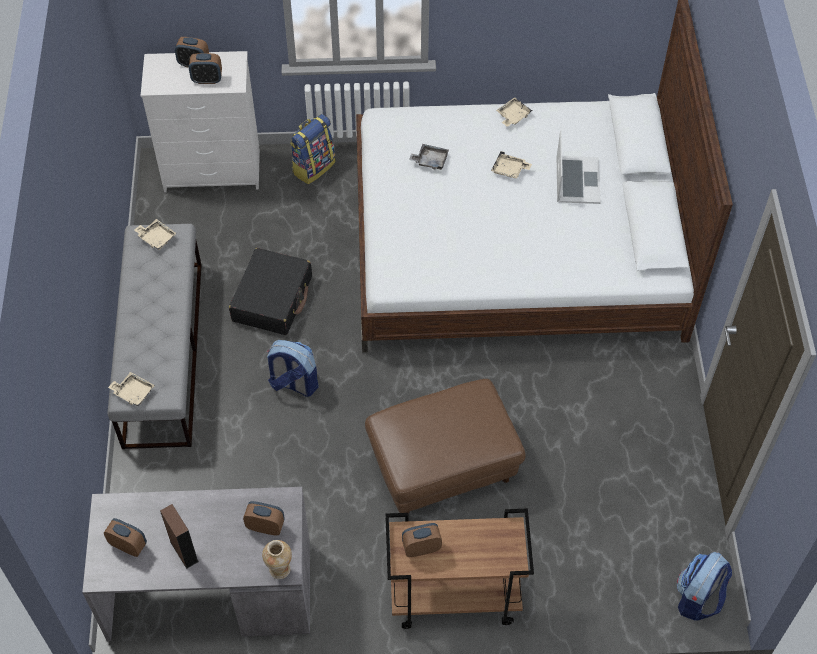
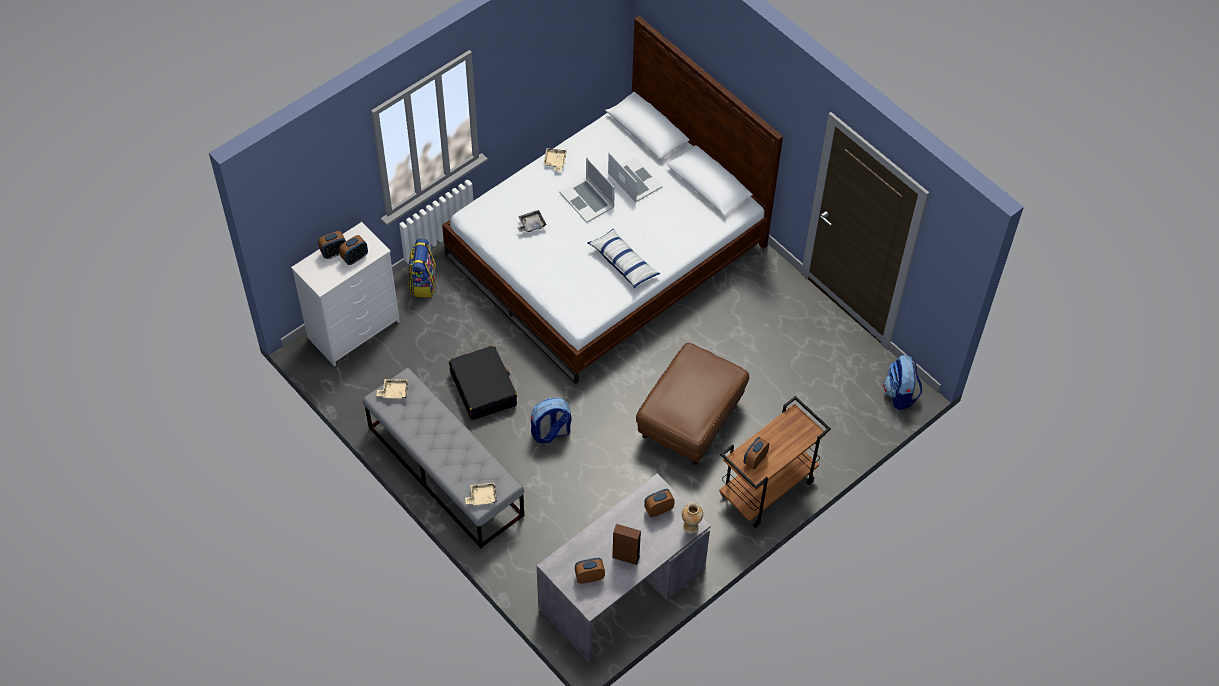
camera: 40 degrees left, 0 degrees up
beige tray [491,151,532,178] -> laptop [560,157,615,223]
none -> pillow [587,229,660,288]

